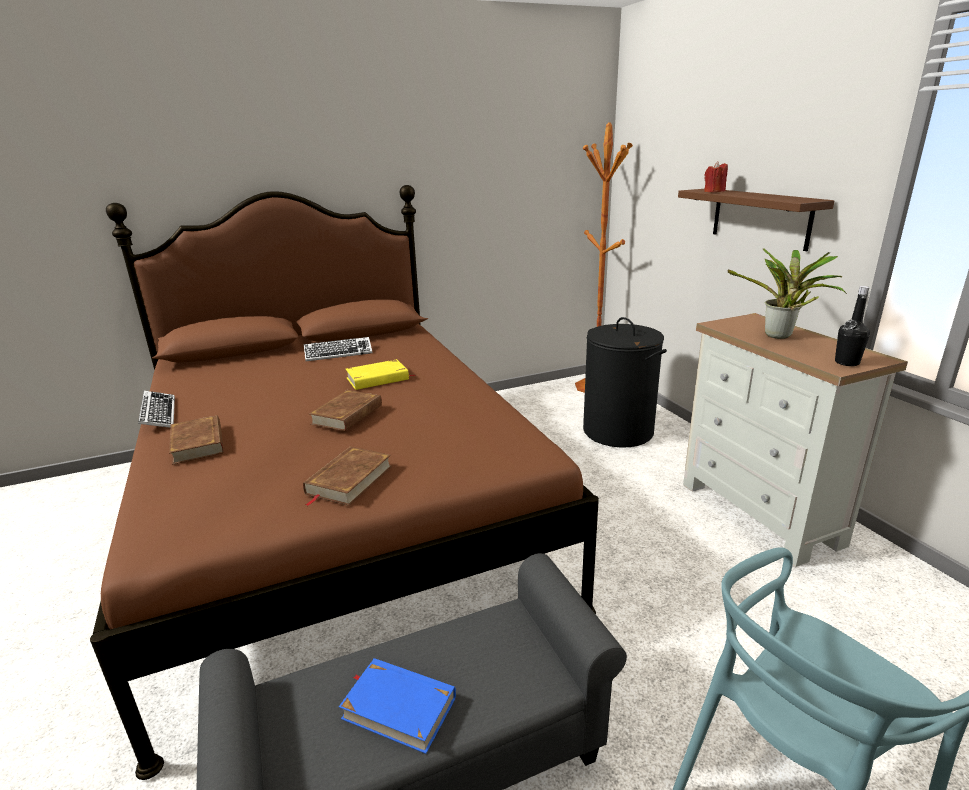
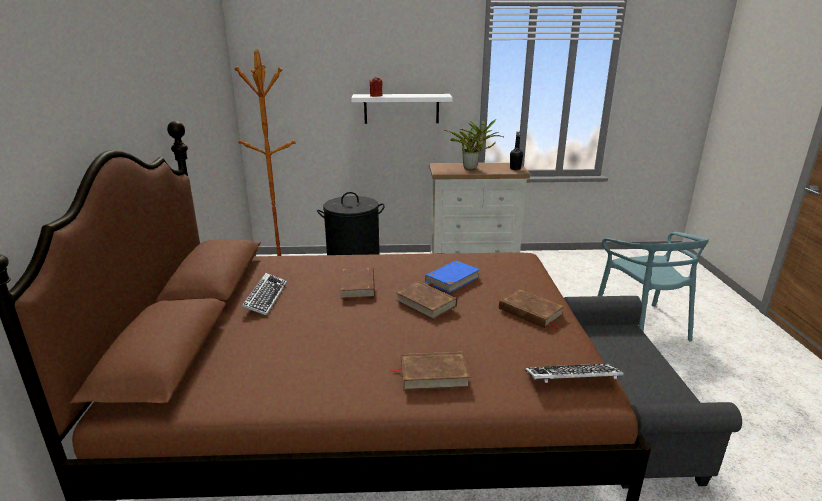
camera: 70 degrees left, 0 degrees up
keyboard [138,391,175,428] -> keyboard moved to [525,364,624,383]
blue book [339,658,456,754] -> blue book moved to [425,260,480,293]
yellow book [346,359,416,390] -> brown book [340,267,375,299]
brown shelf [678,189,834,251] -> white shelf [351,94,453,124]

